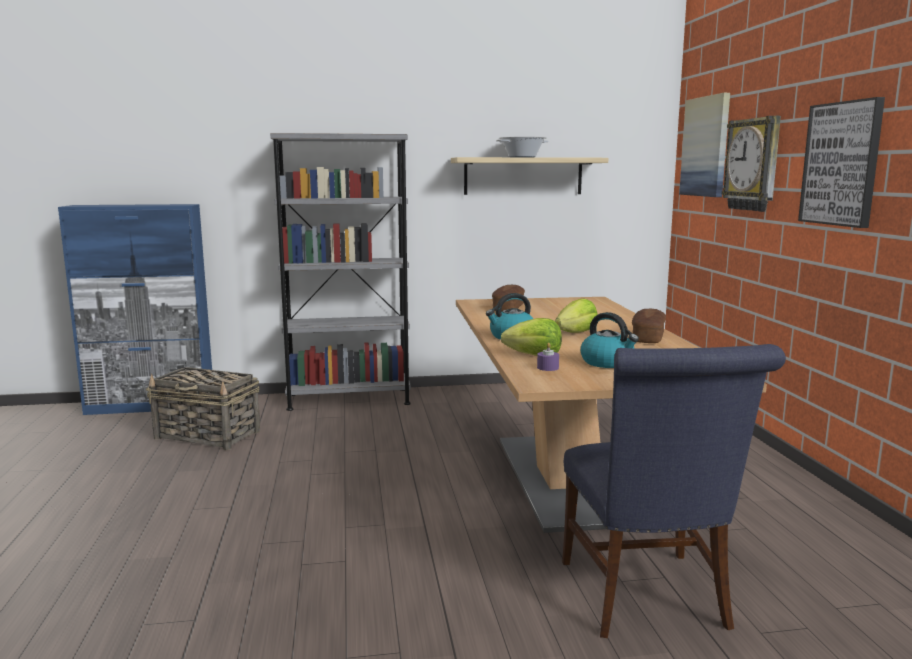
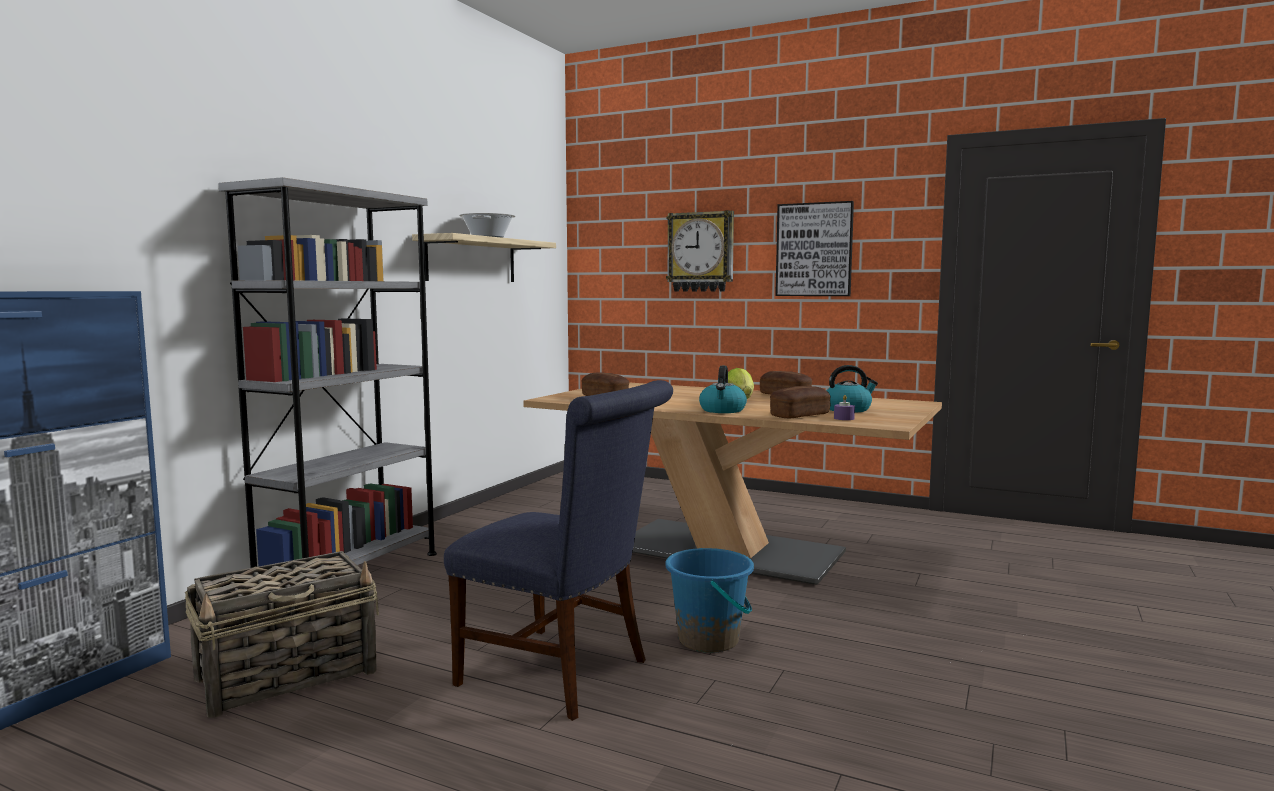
camera: 55 degrees left, 5 degrees down
lettuce [501,318,562,356] -> bread [770,386,830,418]
blue chair [562,344,786,638] -> blue chair moved to [444,380,673,721]
picture [679,93,730,197] -> none
none -> blue bucket [665,548,754,653]

